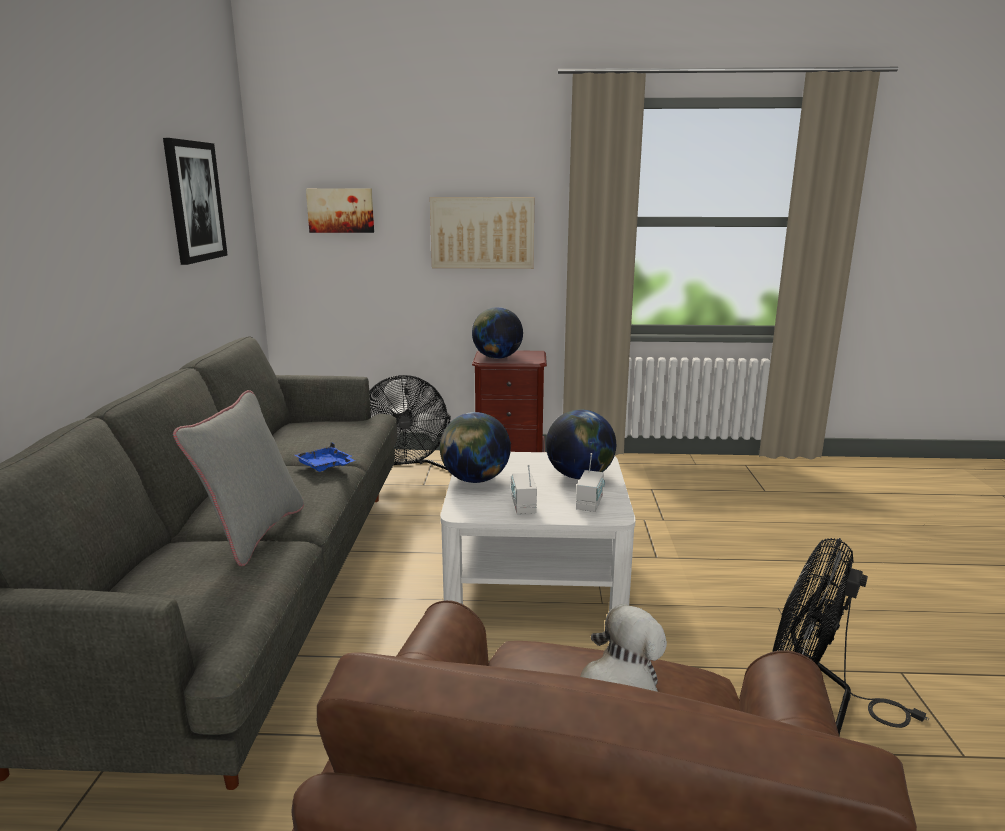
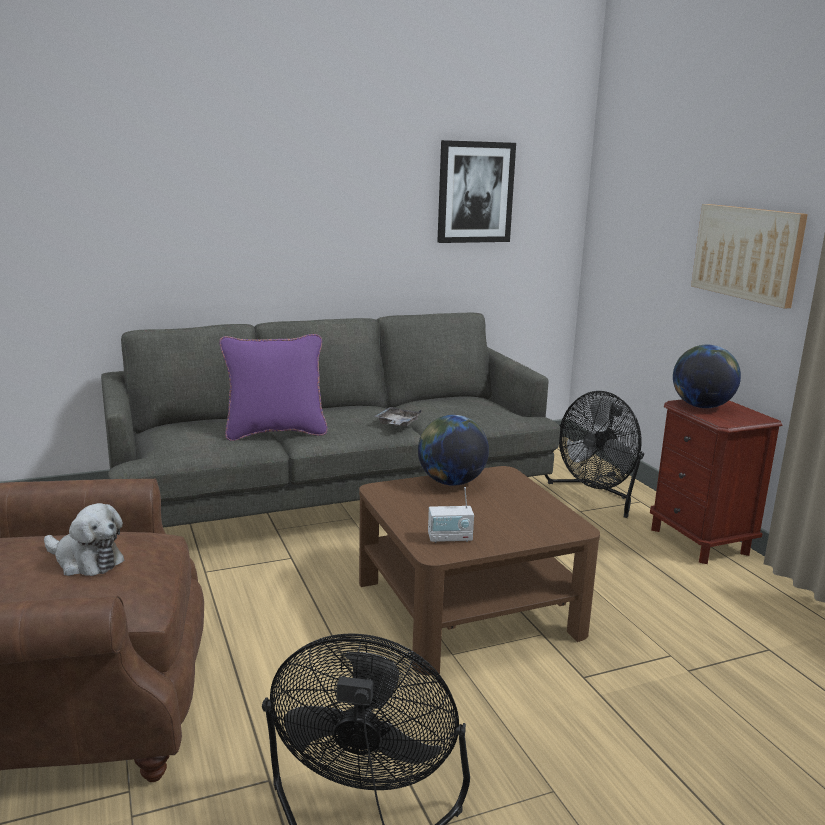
camera: 65 degrees right, 0 degrees up
grey pillow [173,390,304,566] -> purple pillow [219,334,328,441]
blue tray [295,442,355,472] -> grey tray [375,407,422,427]
picture [306,188,374,233] -> none
white coffee table [440,452,636,611] -> brown coffee table [359,466,600,675]
radio [511,464,537,514] -> none
globe [546,409,616,479] -> none

